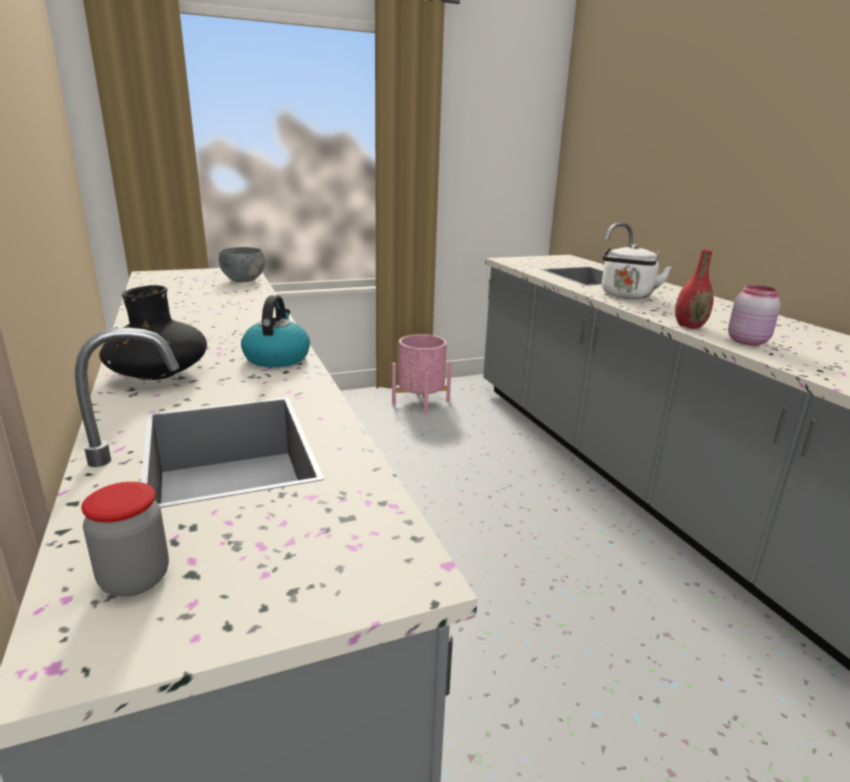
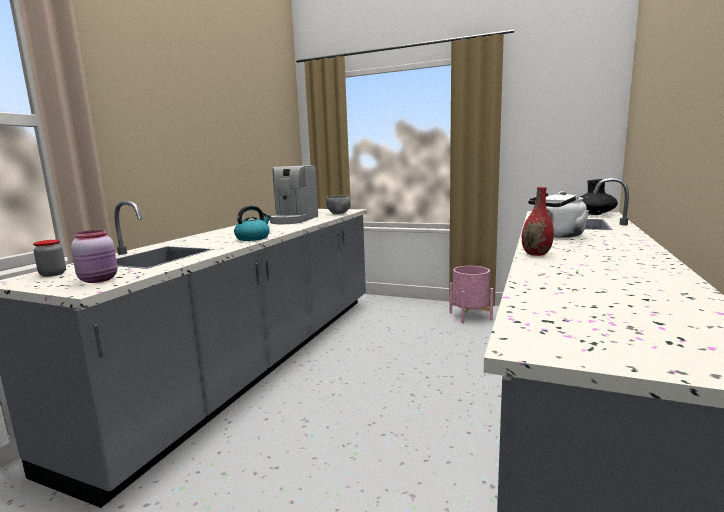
camera: 45 degrees right, 10 degrees down
black vase [99,285,207,380] -> black vase moved to [580,179,618,215]
pink jar [728,285,781,345] -> pink jar moved to [71,230,118,283]
none -> coffee machine [269,165,318,224]

